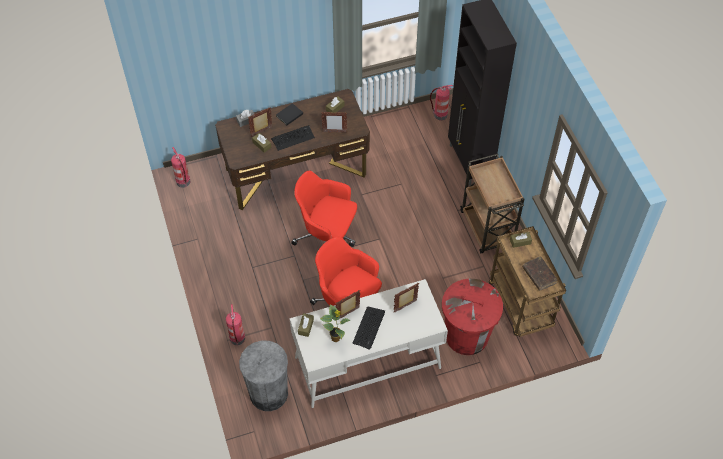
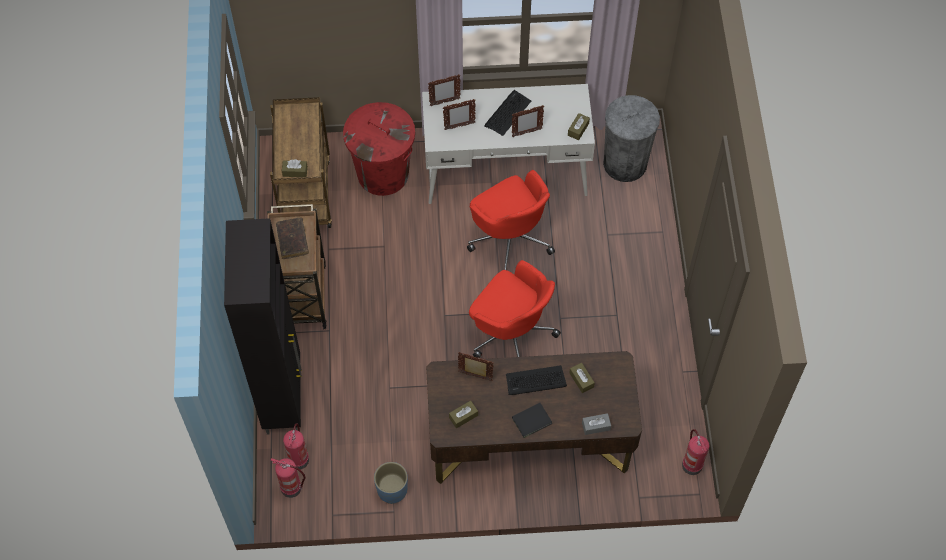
camera: 165 degrees left, 5 degrees up
fire extinguisher [226,304,245,345] -> fire extinguisher moved to [283,424,309,469]
picture frame [248,107,272,137] -> picture frame moved to [428,74,461,106]
potted plant [320,304,351,342] -> none
brown book [522,256,557,291] -> brown book moved to [276,218,309,259]
none -> blue planter [374,462,408,504]

